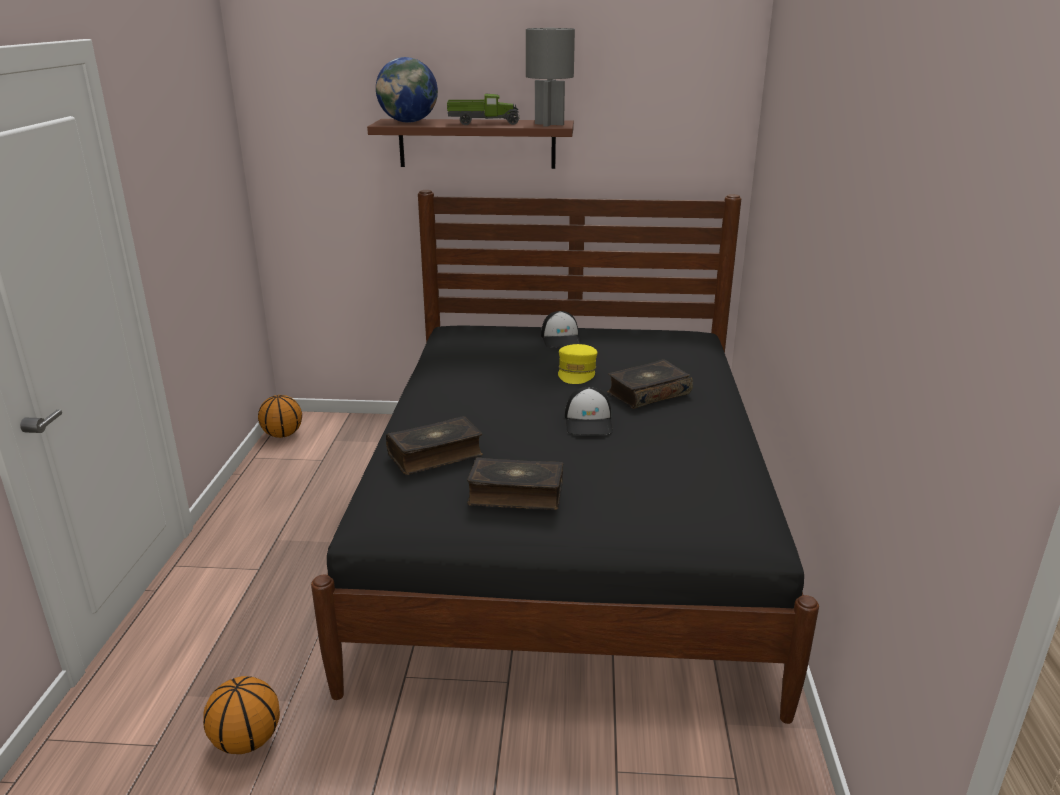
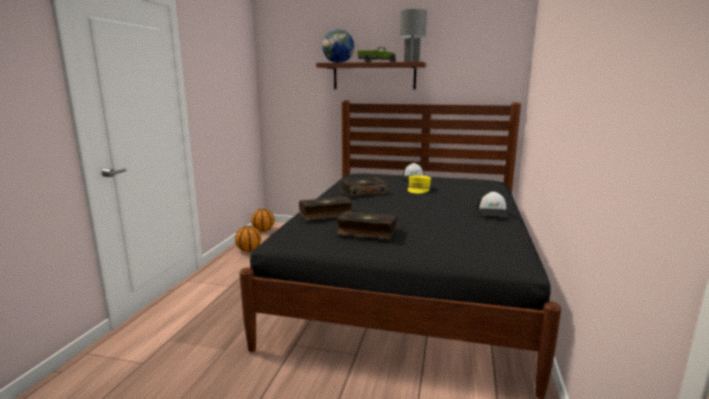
camera: 10 degrees right, 10 degrees down
basketball [203,676,280,754] -> basketball moved to [235,226,261,252]
cap [565,387,613,435] -> cap moved to [477,191,509,217]
book [607,359,693,409] -> book moved to [341,177,388,197]

